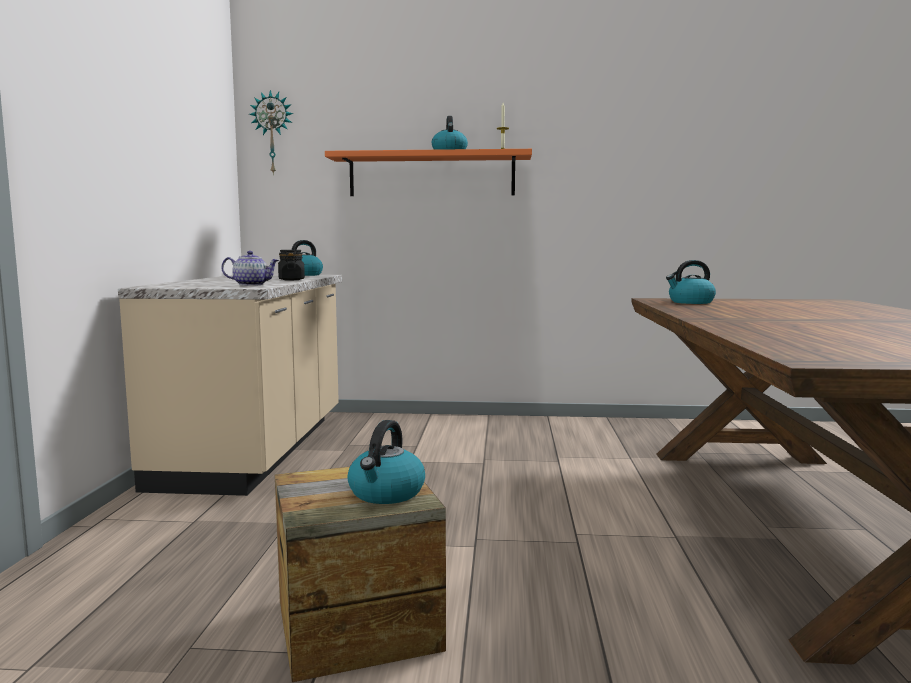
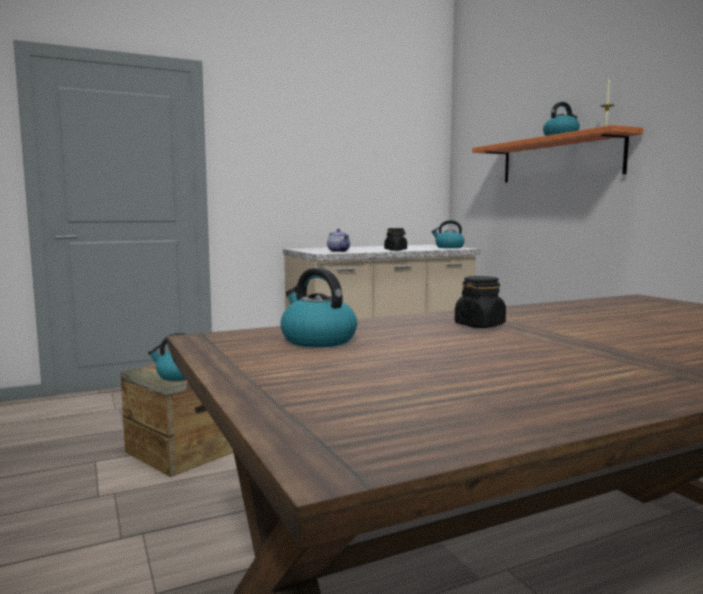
camera: 60 degrees right, 0 degrees up
wall clock [249,90,293,175] -> none
kettle [666,260,716,304] -> kettle moved to [280,268,357,347]
none -> black jar [455,276,506,328]

